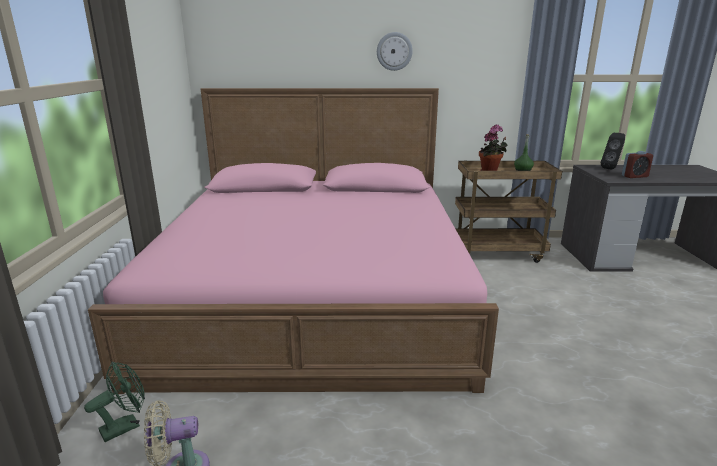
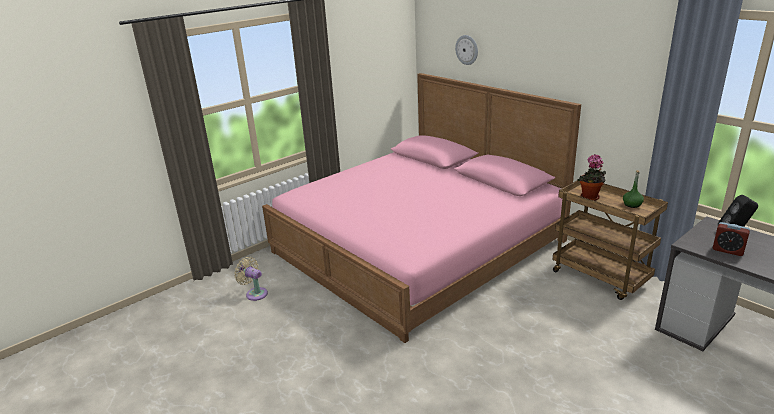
camera: 50 degrees right, 5 degrees up
green fan [84,361,145,442] -> none
wall clock [377,32,413,71] -> wall clock moved to [455,35,478,65]

